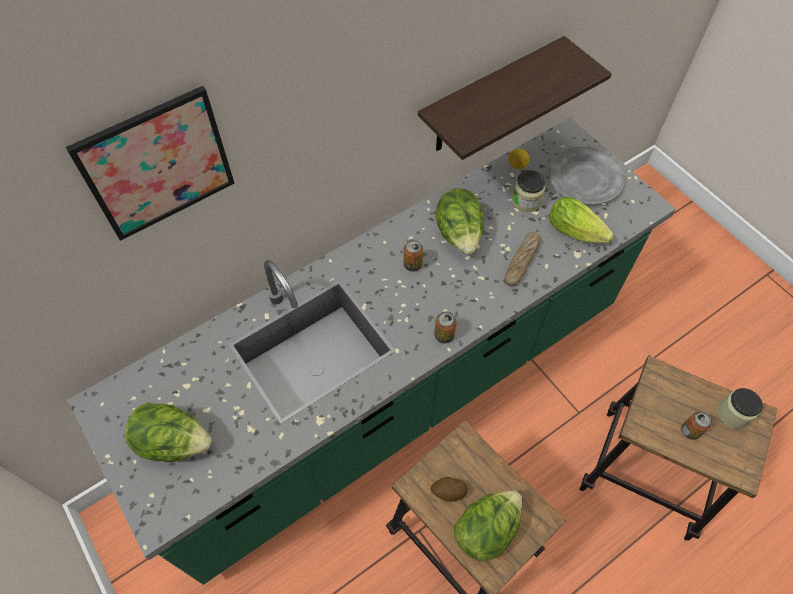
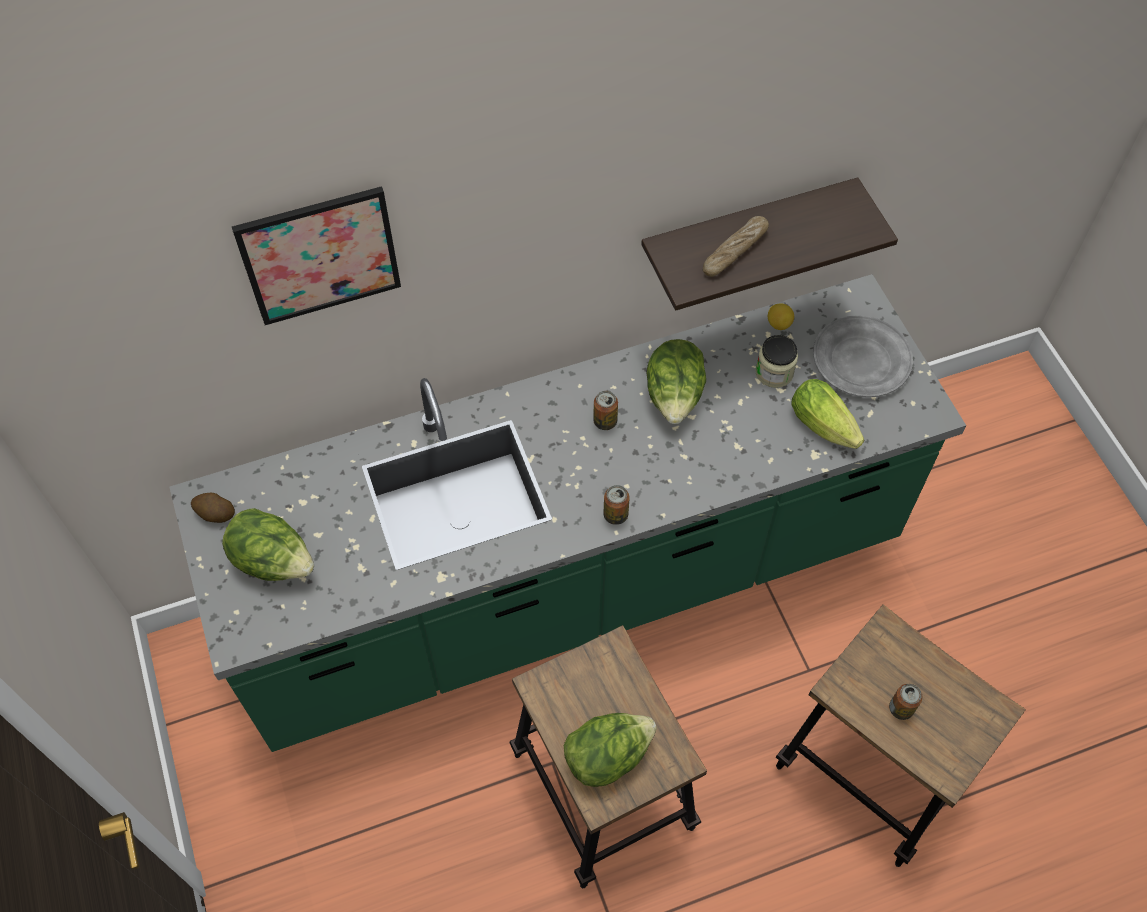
camera: 15 degrees right, 0 degrees up
potato [430,477,468,502] -> potato moved to [191,493,235,523]
bread [504,232,541,286] -> bread moved to [703,216,769,277]
jar [717,388,763,429] -> none

